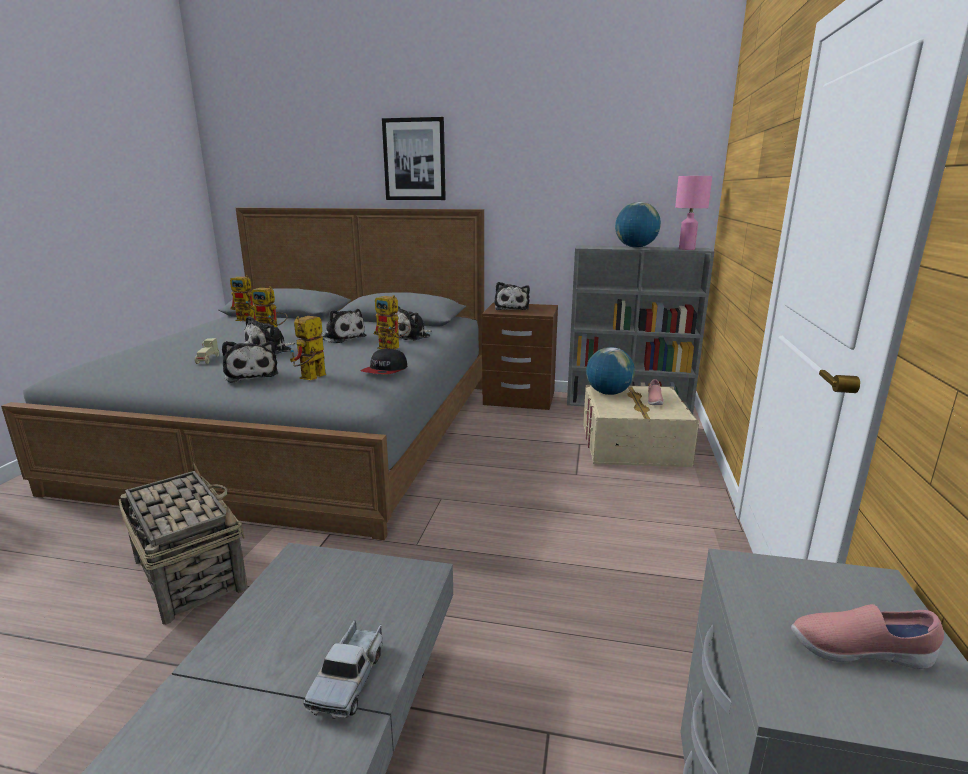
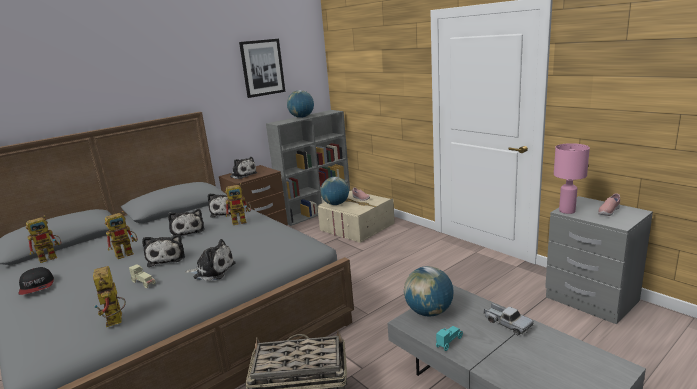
camera: 50 degrees left, 0 degrees up
toy robot [290,316,326,380] -> toy robot moved to [93,266,126,327]
plush toy [321,309,366,343] -> plush toy turned 75 degrees clockwise [168,209,205,237]
cap [361,348,407,374] -> cap moved to [18,267,54,295]
picture [382,117,446,200] -> picture moved to [239,39,285,98]
pink table lamp [675,176,712,250] -> pink table lamp moved to [554,143,590,214]
none -> globe [404,266,454,317]
none -> turquoise toy car [436,326,463,351]

